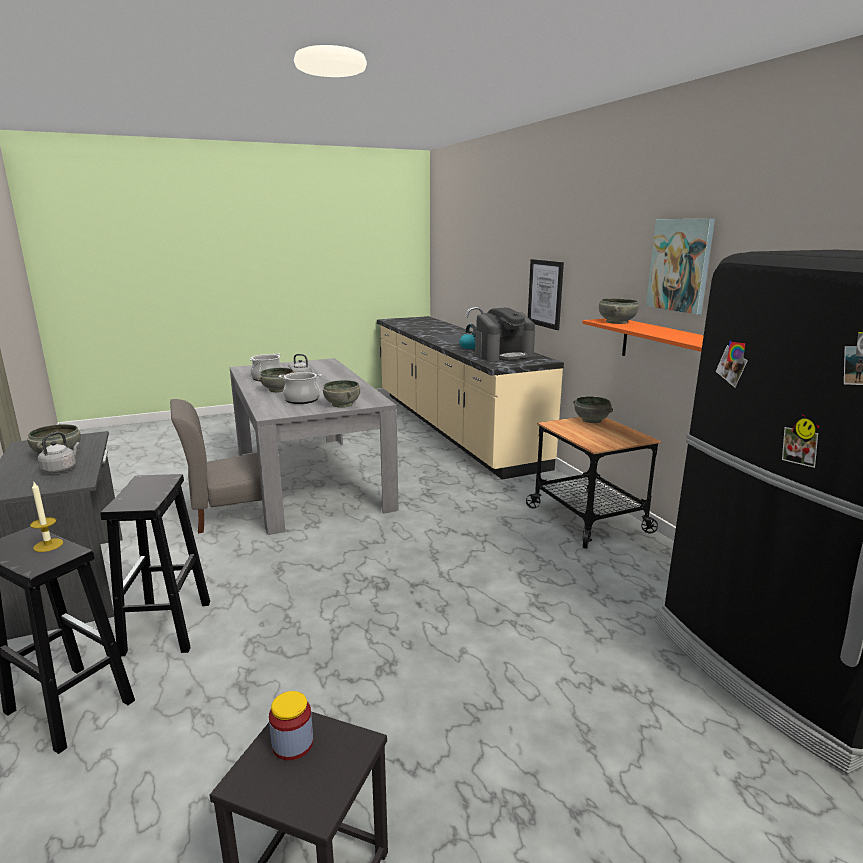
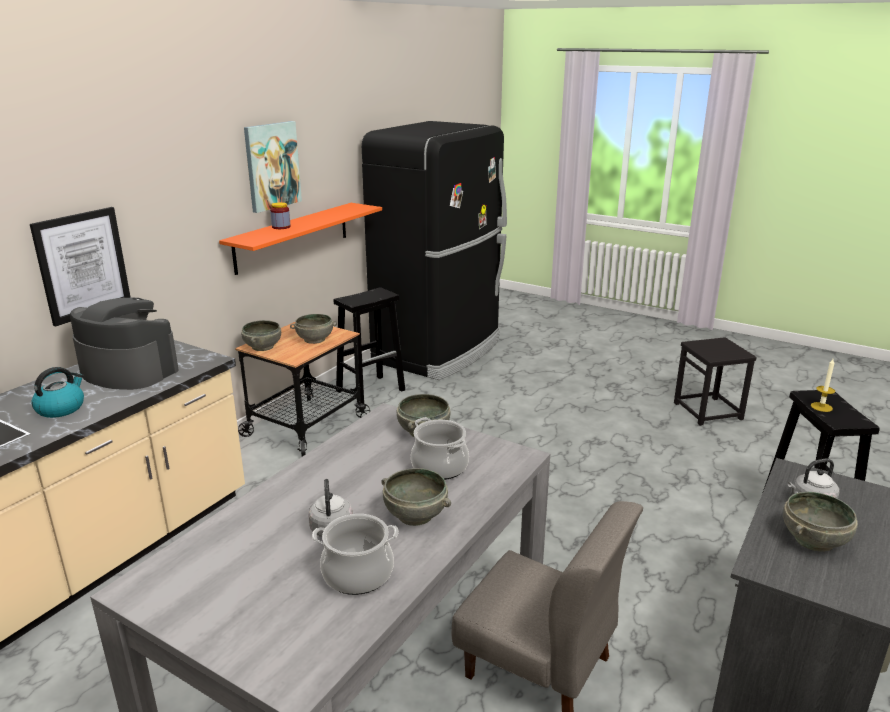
camera: 125 degrees left, 5 degrees up
black stool [100,474,210,656] -> black stool moved to [334,287,405,404]
jar [269,691,313,760] -> jar moved to [270,202,291,229]
grey bowl [599,298,639,324] -> grey bowl moved to [290,314,337,344]

